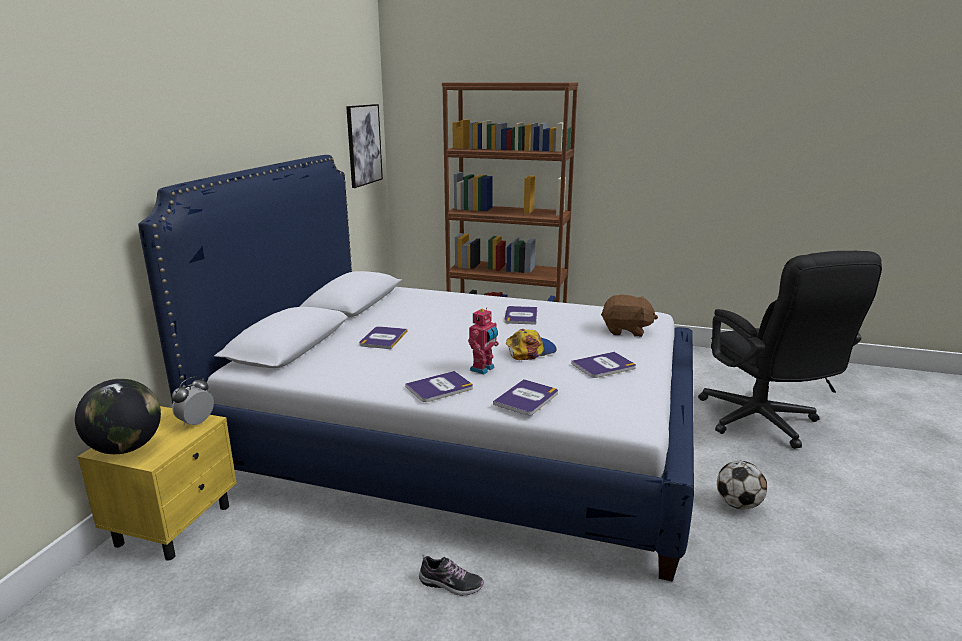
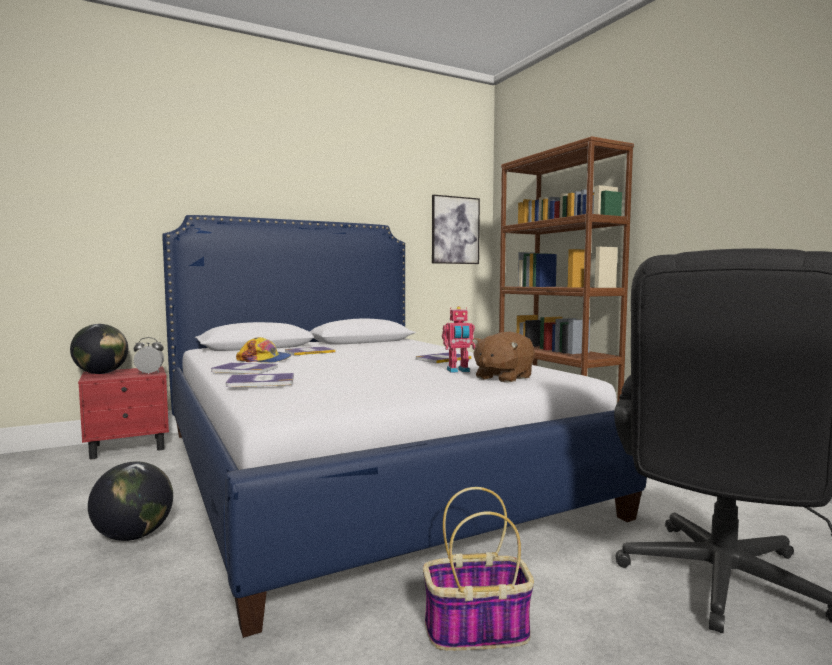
camera: 45 degrees right, 15 degrees down
yellow nightstand [77,406,237,560] -> red nightstand [78,366,169,459]
shoe [419,554,484,596] -> globe [88,461,173,541]
toy robot [468,307,499,374] -> toy robot moved to [442,306,475,373]
cap [506,329,557,360] -> cap moved to [236,337,291,363]
book [571,352,636,378] -> none
brown plush toy [601,295,658,337] -> brown plush toy turned 75 degrees clockwise [472,332,535,383]
football [717,461,767,510] -> basket [423,487,534,651]

